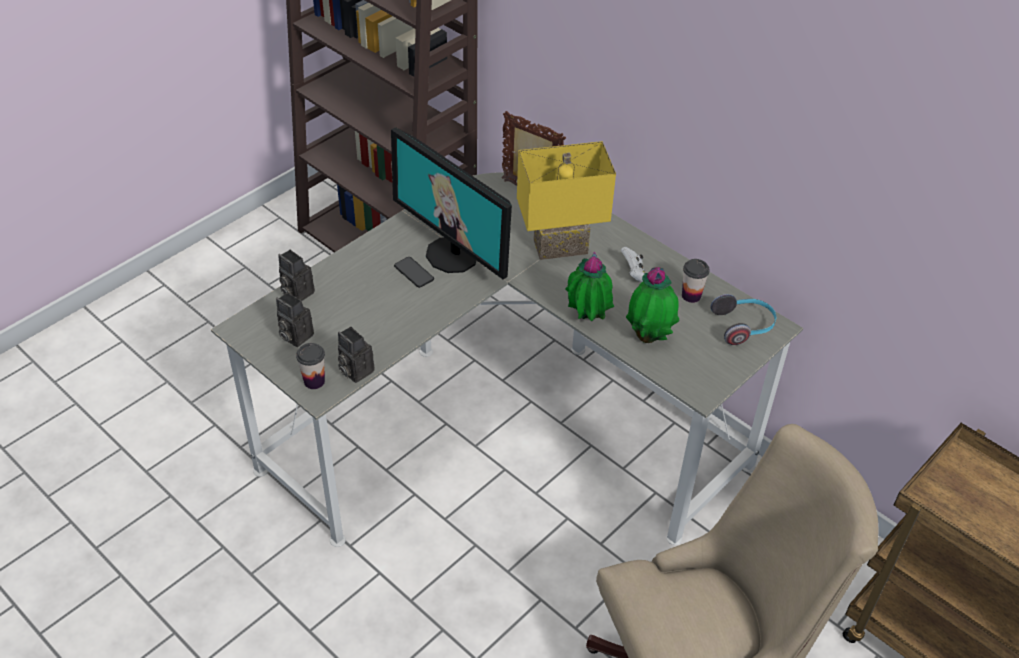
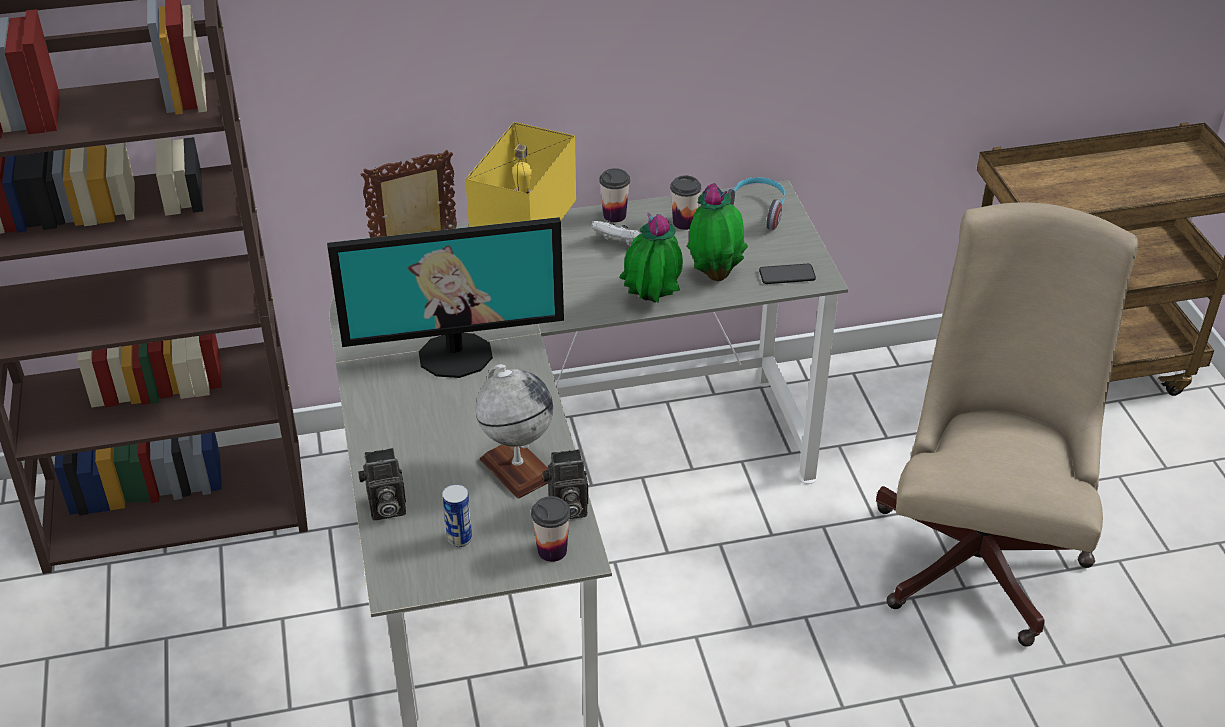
camera: 55 degrees left, 5 degrees down
camera [276,292,314,347] -> can [442,484,472,547]
phone [394,257,434,288] -> phone moved to [759,264,816,284]
none -> globe [476,364,553,499]
none -> cup [599,168,630,222]

